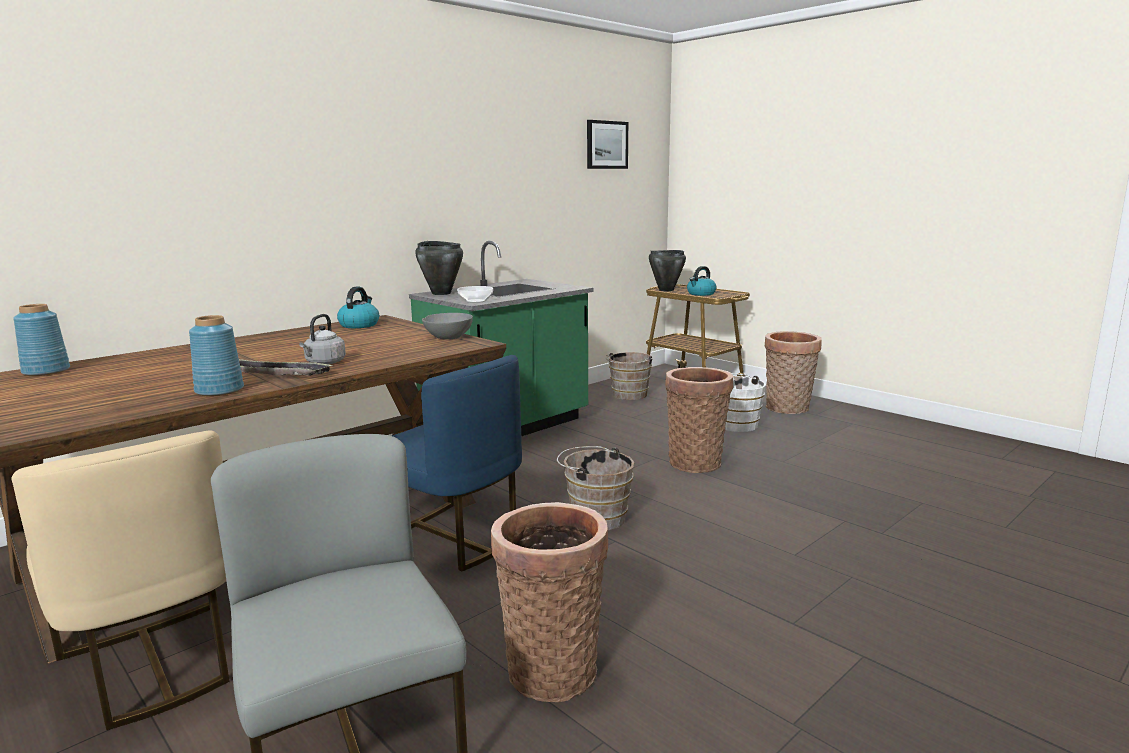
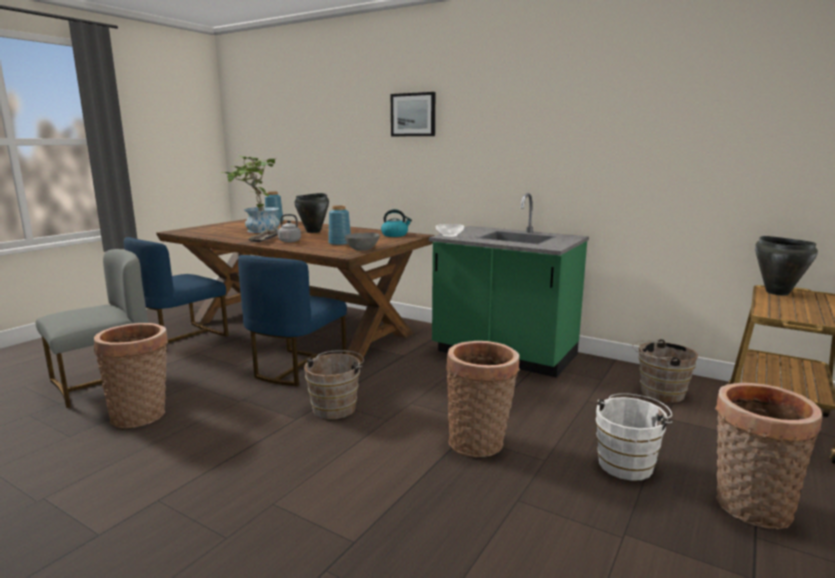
camera: 75 degrees right, 0 degrees up
beige chair [11,430,230,730] -> blue chair [124,237,228,351]
blue vase [189,315,244,397] -> blue vase moved to [328,205,351,246]
black cooking pot [415,241,463,295] -> black cooking pot moved to [295,193,329,233]
picture [587,120,628,169] -> picture moved to [391,92,435,136]
kettle [687,266,717,296] -> none
none -> potted plant [221,156,280,233]

